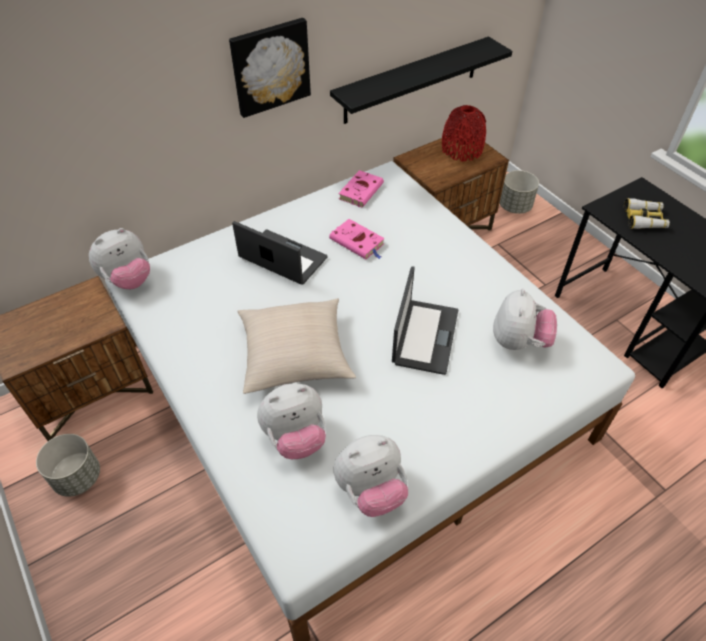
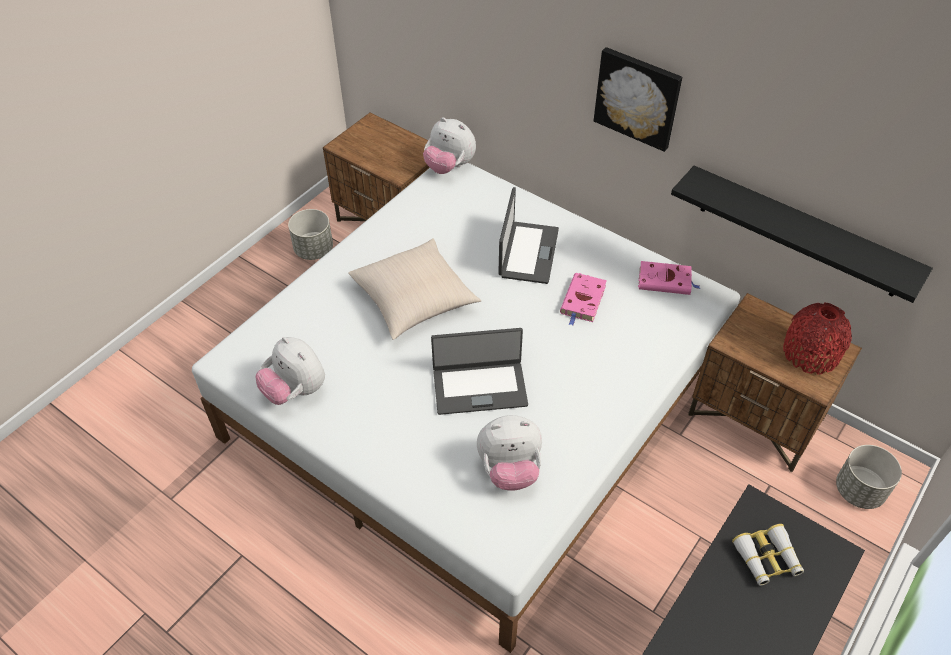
camera: 70 degrees right, 0 degrees up
plush toy [257,383,326,459] -> none

